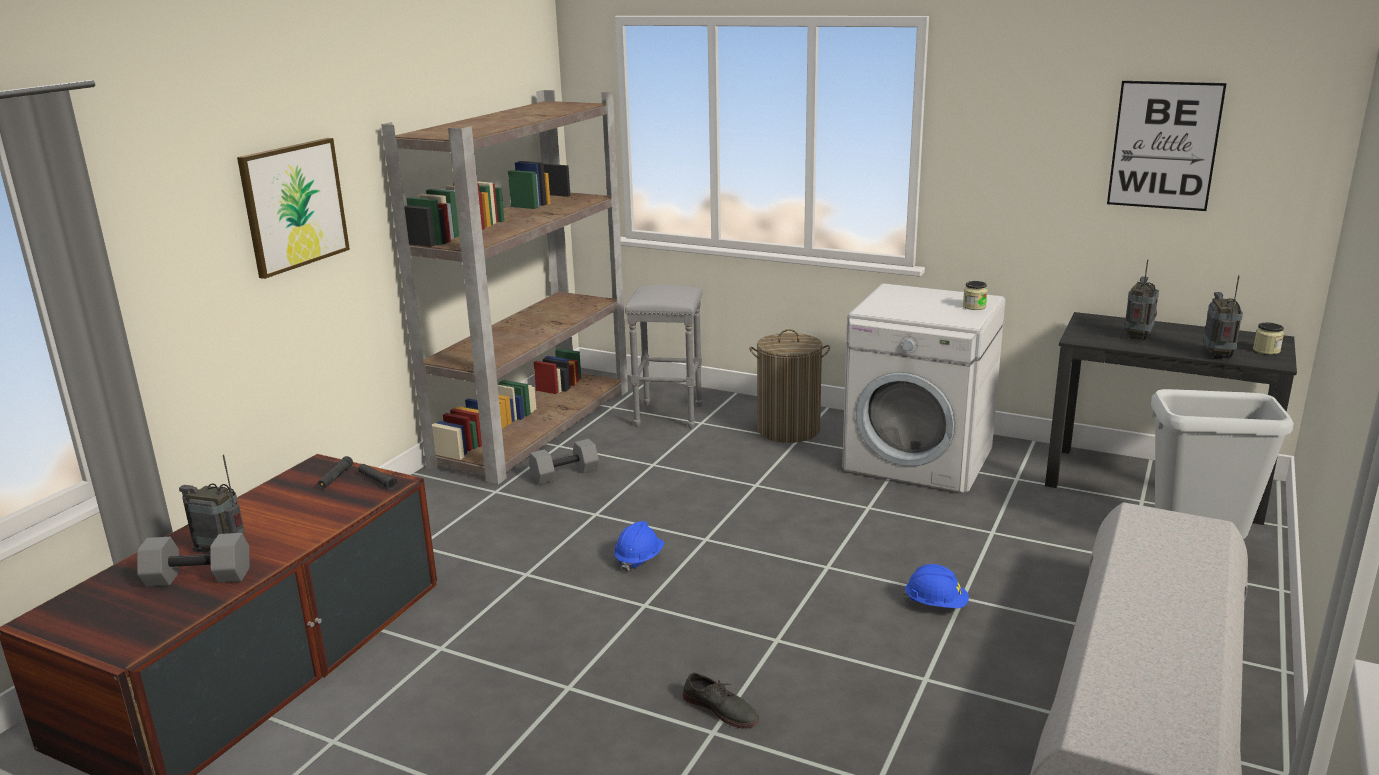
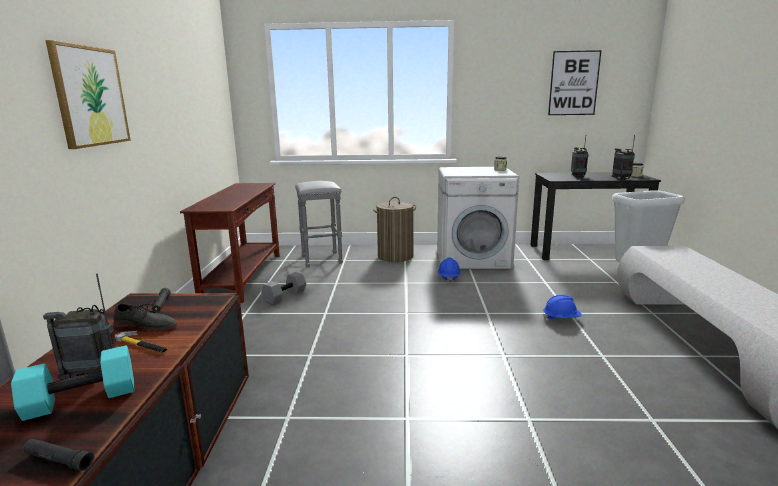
camera: 25 degrees left, 5 degrees down
grey dumbbell [137,533,250,587] -> turquoise dumbbell [11,345,134,421]
black flashlight [358,464,397,489] -> black flashlight moved to [23,439,95,471]
brown bookcase [381,90,628,485] -> brown console table [180,183,280,303]
blue hard hat [614,521,664,572] -> blue hard hat moved to [438,258,461,282]
grey shoe [683,673,759,729] -> grey shoe moved to [113,303,177,332]
none -> hammer [115,331,167,353]

